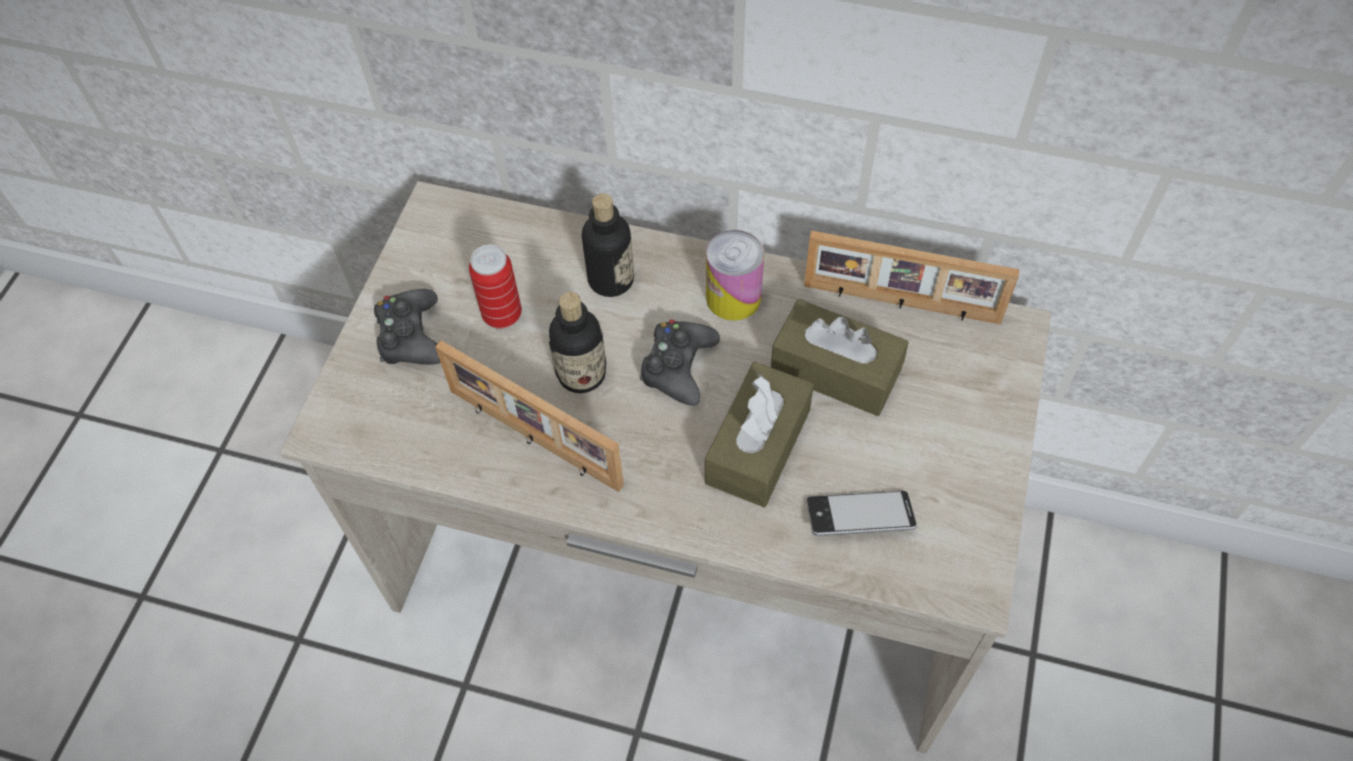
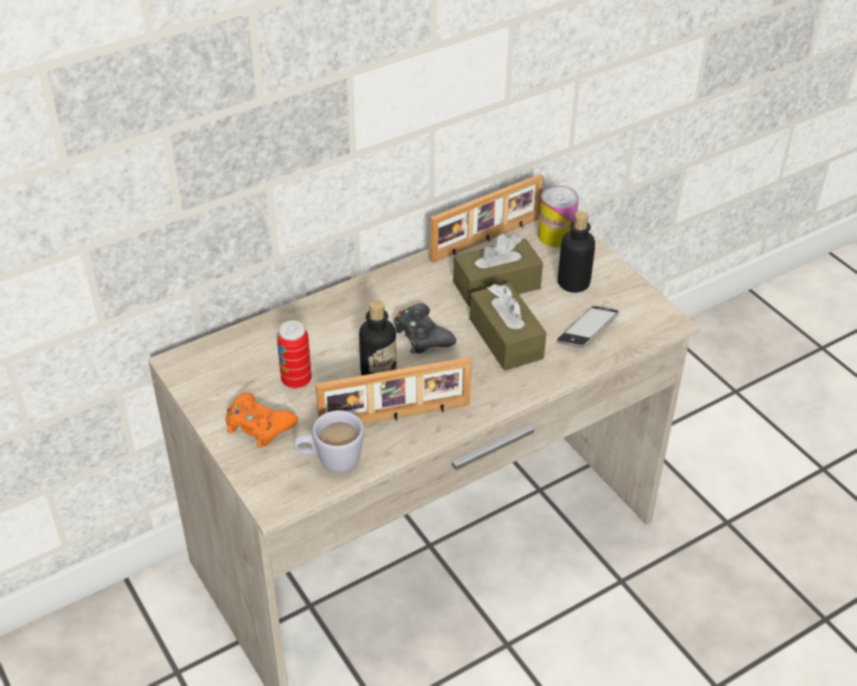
camera: 50 degrees left, 15 degrees down
black game controller [374,289,441,365] -> orange game controller [225,392,298,448]
bottle [582,193,634,297] -> bottle moved to [558,211,595,293]
can [706,230,764,321] -> can moved to [538,185,579,248]
none -> white mug [293,410,364,473]

